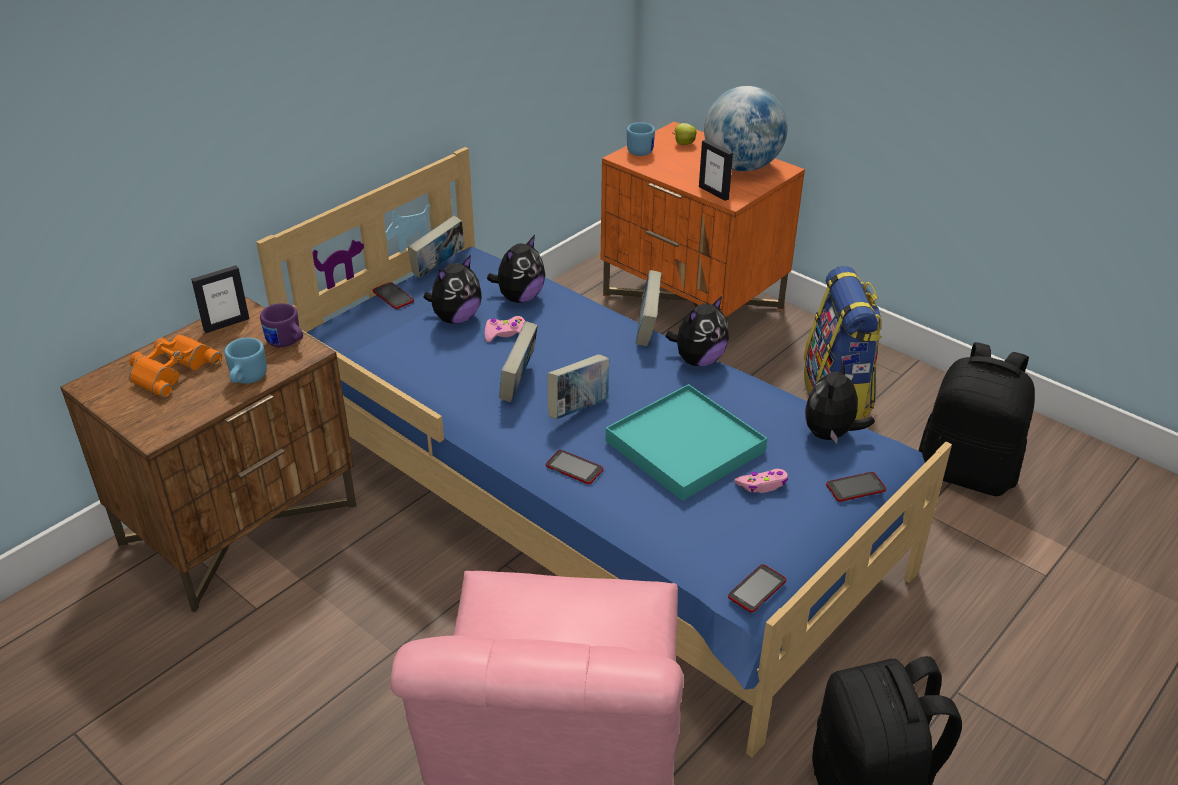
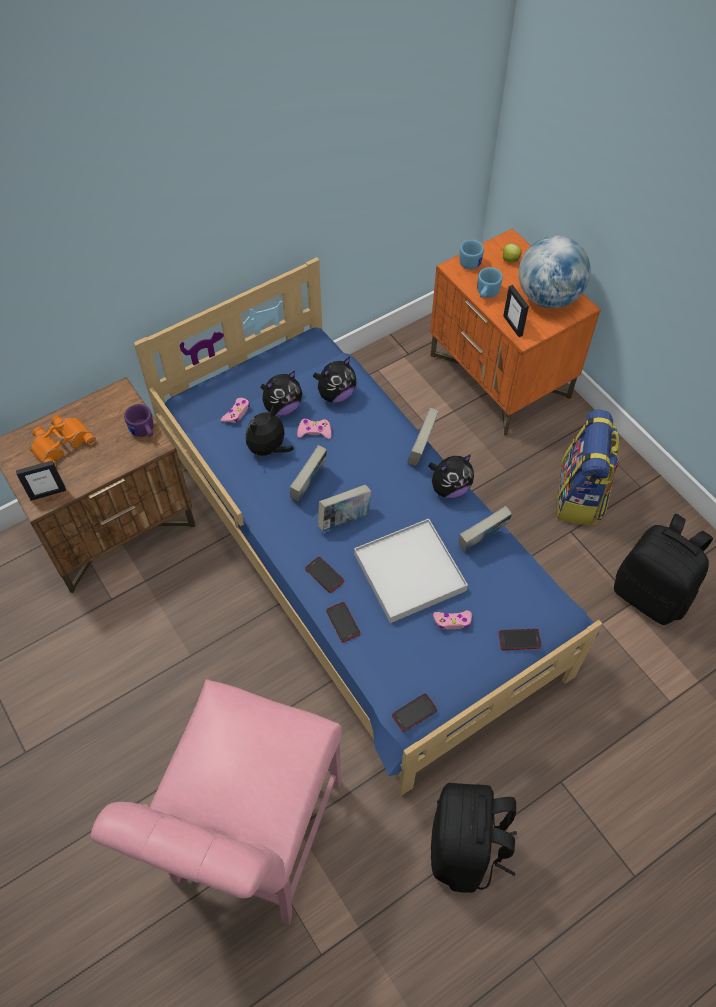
camera: 15 degrees right, 20 degrees up
picture frame [191,265,249,333] -> picture frame moved to [16,460,66,501]
blue mug [224,338,267,384] -> blue mug moved to [477,267,503,298]
phone [373,282,414,309] -> phone moved to [326,602,360,642]
book [408,215,464,279] -> book moved to [459,506,512,551]
turquoise tray [606,384,767,501] -> white tray [354,519,468,623]
plush toy [805,360,875,444] -> plush toy moved to [246,406,294,461]
none -> pink game controller [221,398,250,423]

